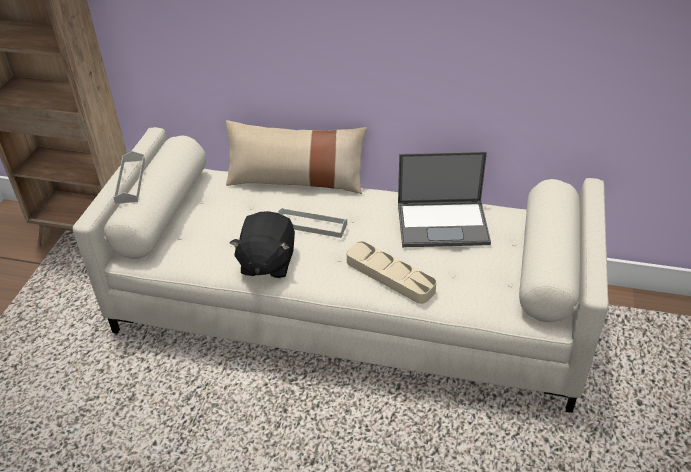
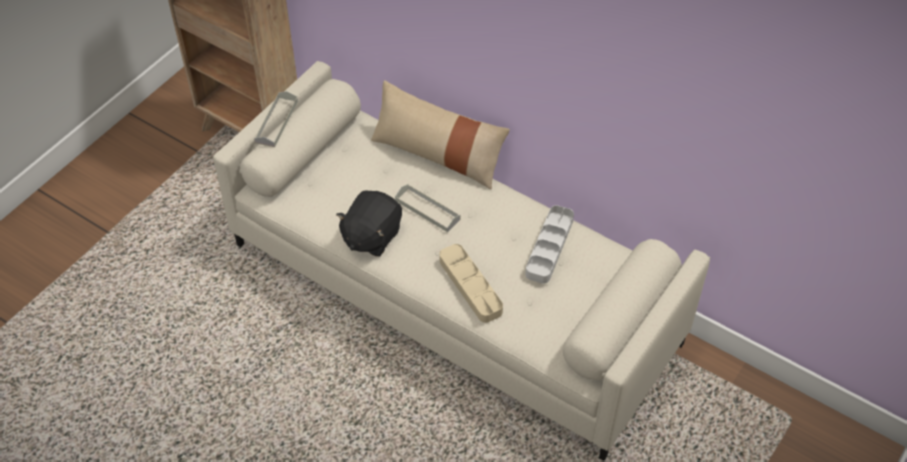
camera: 20 degrees right, 10 degrees up
laptop [398,151,491,247] -> grey tray [525,205,574,284]

